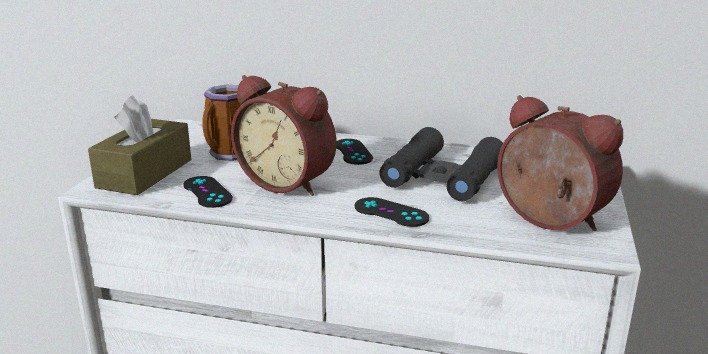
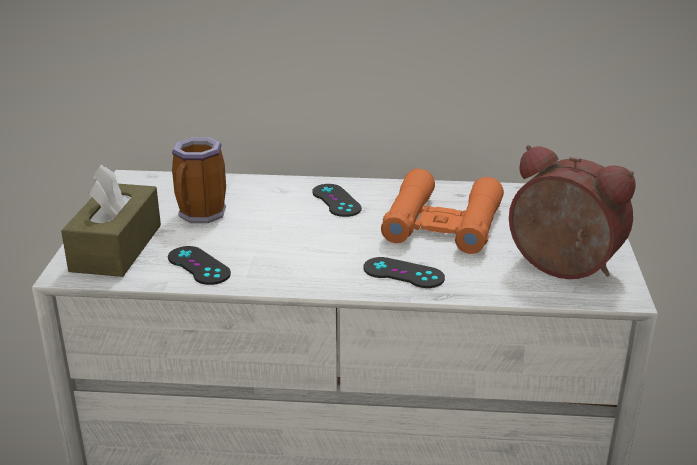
camera: 10 degrees left, 5 degrees up
alarm clock [231,75,336,196] -> none
black binoculars [379,127,503,201] -> orange binoculars [381,169,504,254]

